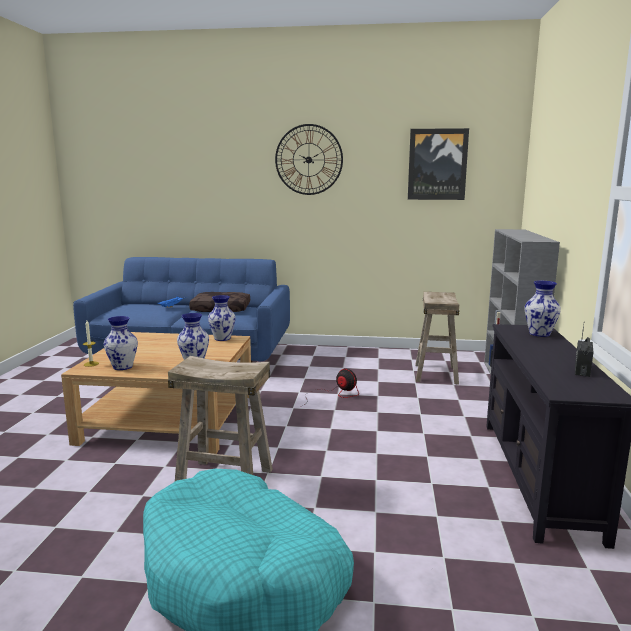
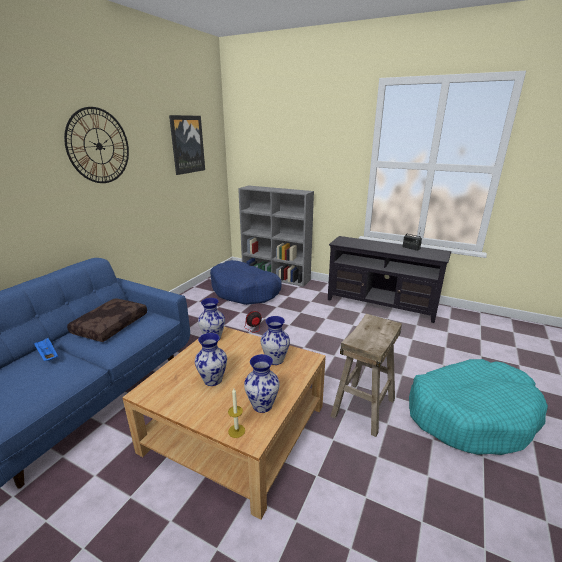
camera: 70 degrees left, 10 degrees up
beige stool [415,292,459,384] -> blue dog bed [210,260,282,305]
vase [525,281,561,337] -> vase moved to [195,333,227,386]

